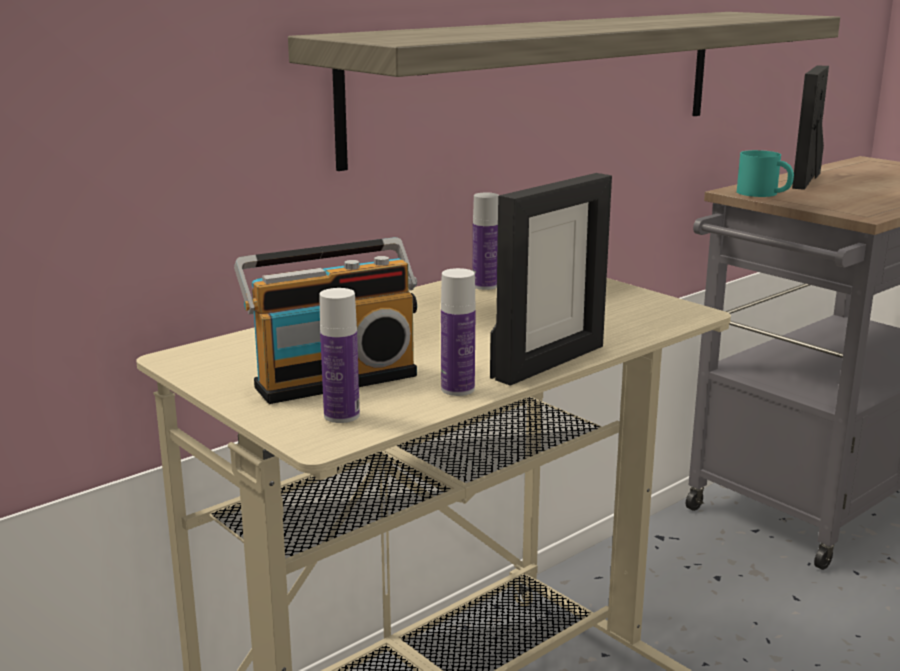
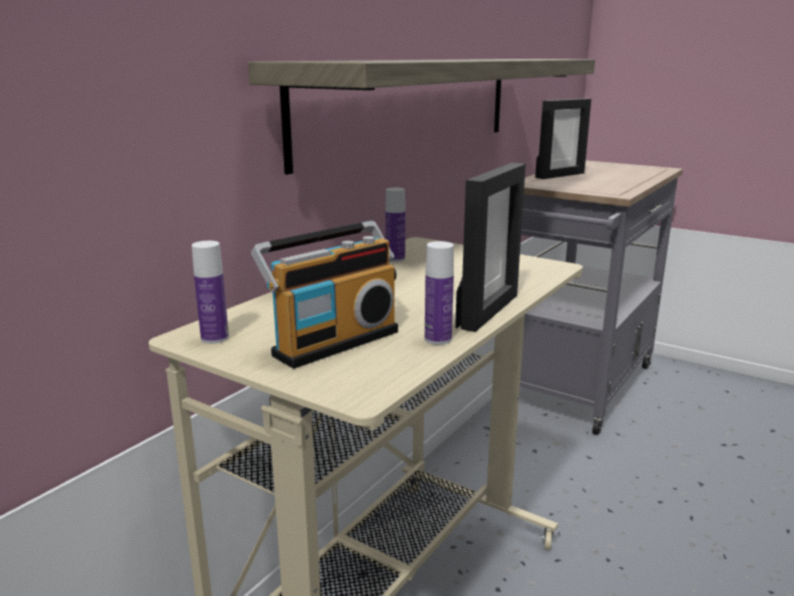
camera: 15 degrees left, 0 degrees up
bottle [319,288,360,423] -> bottle moved to [192,241,229,344]
turquoise mug [737,150,794,197] -> none
picture frame [792,65,829,190] -> picture frame turned 135 degrees counterclockwise [535,98,591,179]

